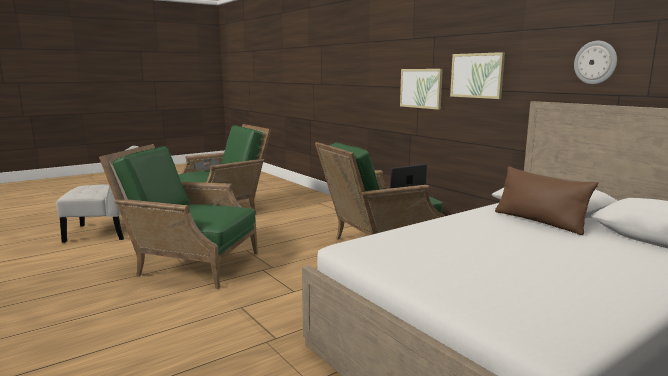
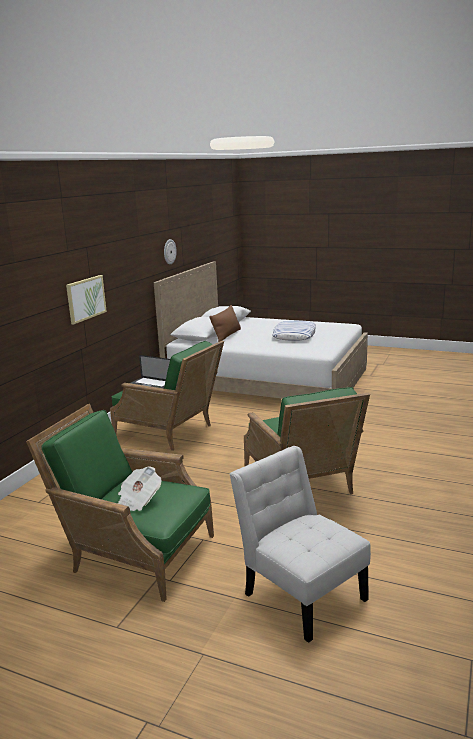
camera: 120 degrees left, 5 degrees up
picture [450,52,505,99] -> none
none -> pillow [272,320,316,341]

